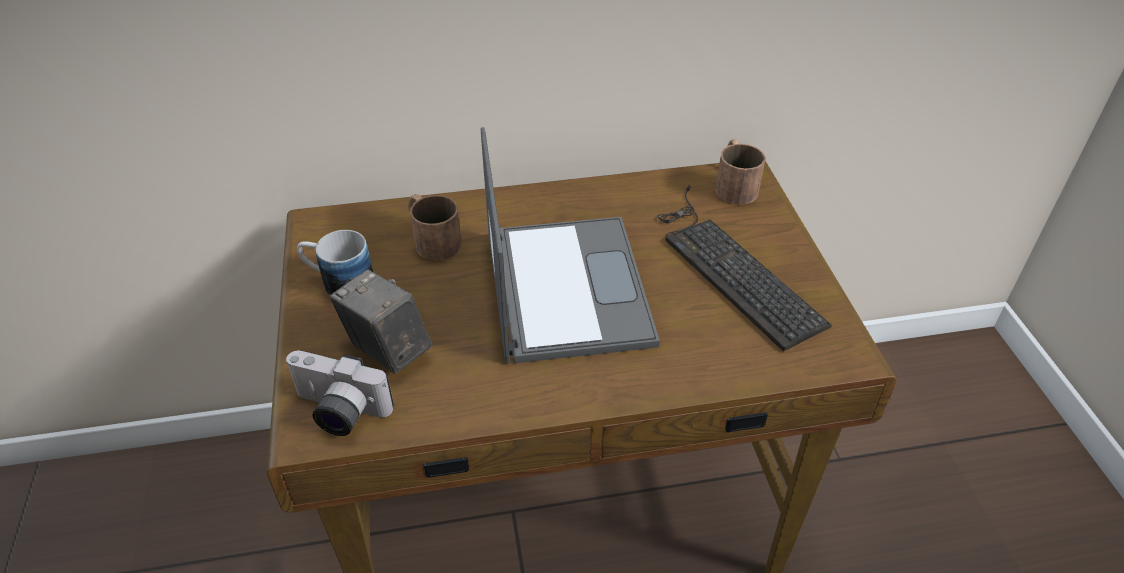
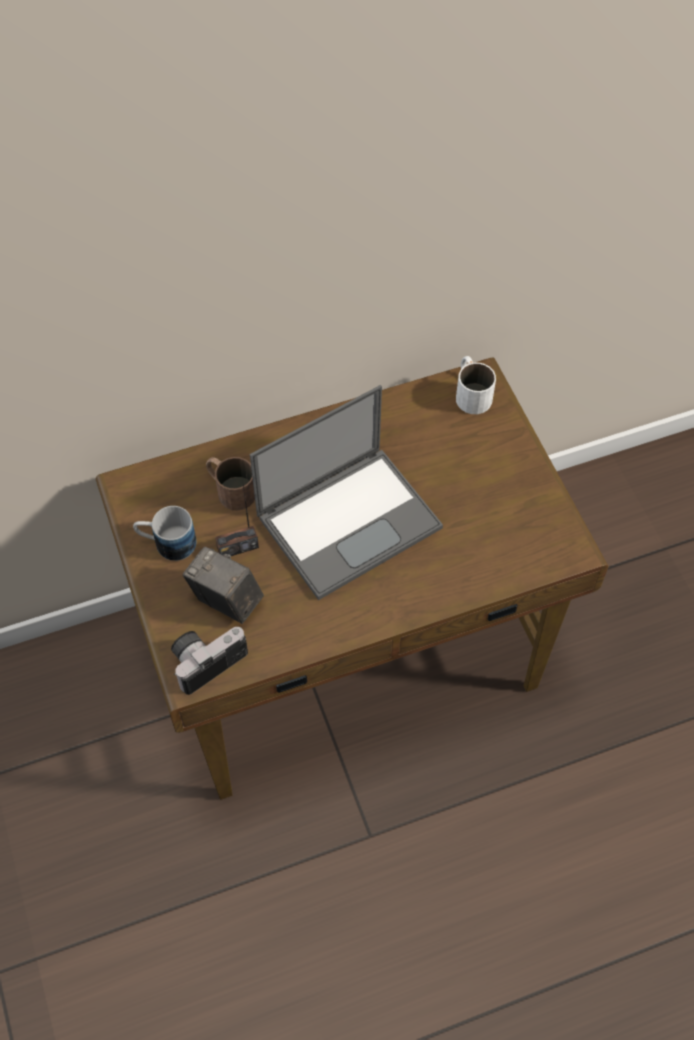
camera: 10 degrees left, 15 degrees up
camera [285,351,394,436] -> camera turned 135 degrees clockwise [171,627,248,695]
laptop [481,127,660,364] -> laptop turned 75 degrees clockwise [250,385,443,600]
keyboard [657,185,832,352] -> none
brown mug [715,139,765,205] -> white mug [456,356,496,414]
none -> radio [215,485,259,556]

